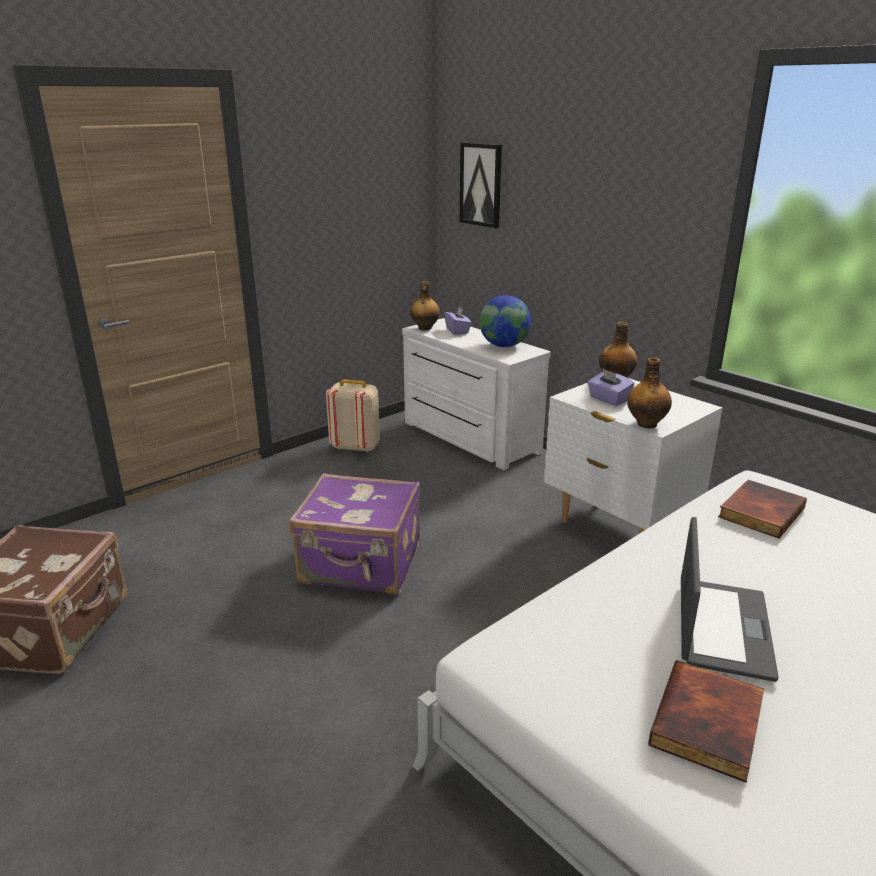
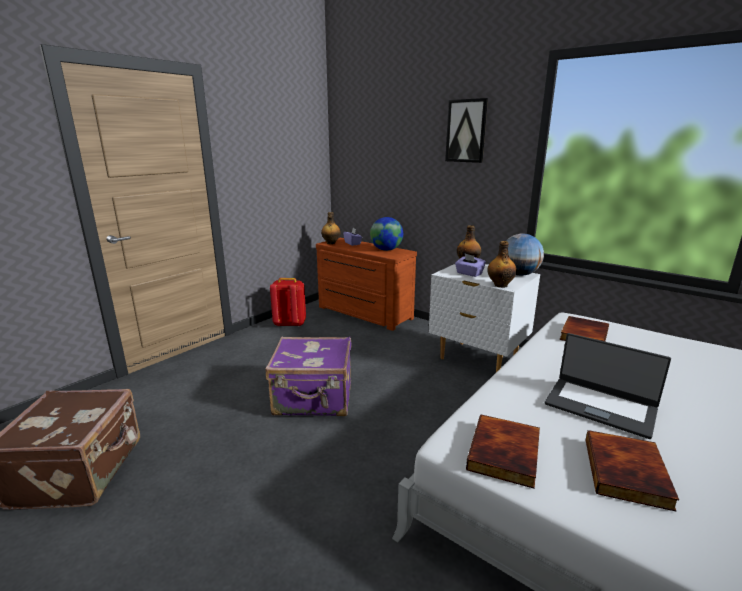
camera: 10 degrees left, 5 degrees down
beige backpack [326,379,380,453] -> red backpack [270,278,306,327]
white dresser [402,318,551,470] -> brown dresser [316,238,417,331]
picture [460,143,502,228] -> picture moved to [445,98,488,163]
laptop [681,517,779,682] -> laptop turned 120 degrees clockwise [545,333,671,439]
none -> book [466,415,540,489]
none -> globe [506,233,544,276]

